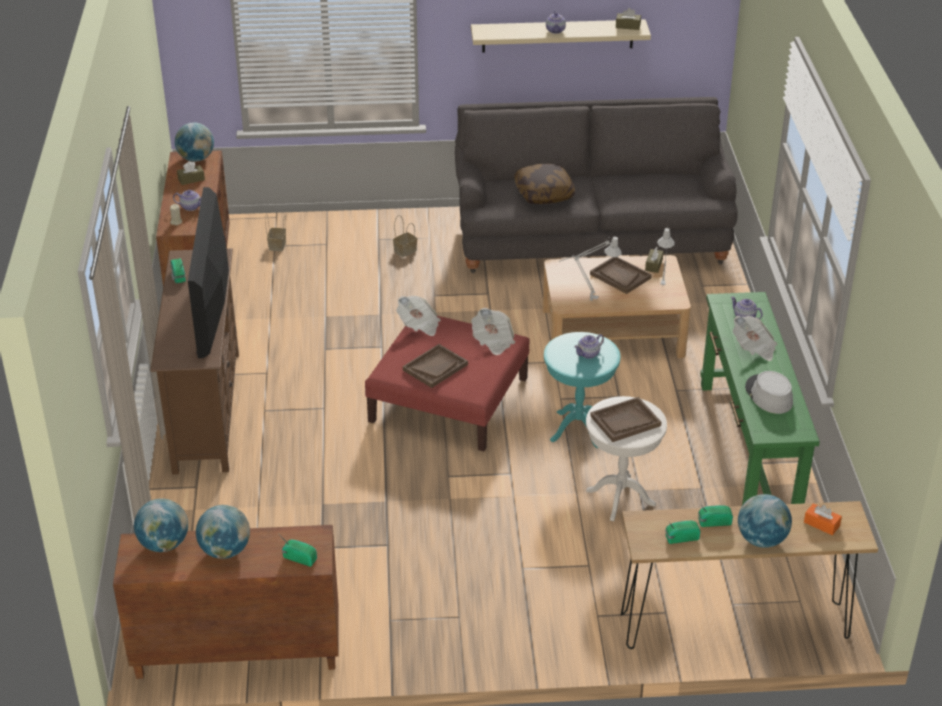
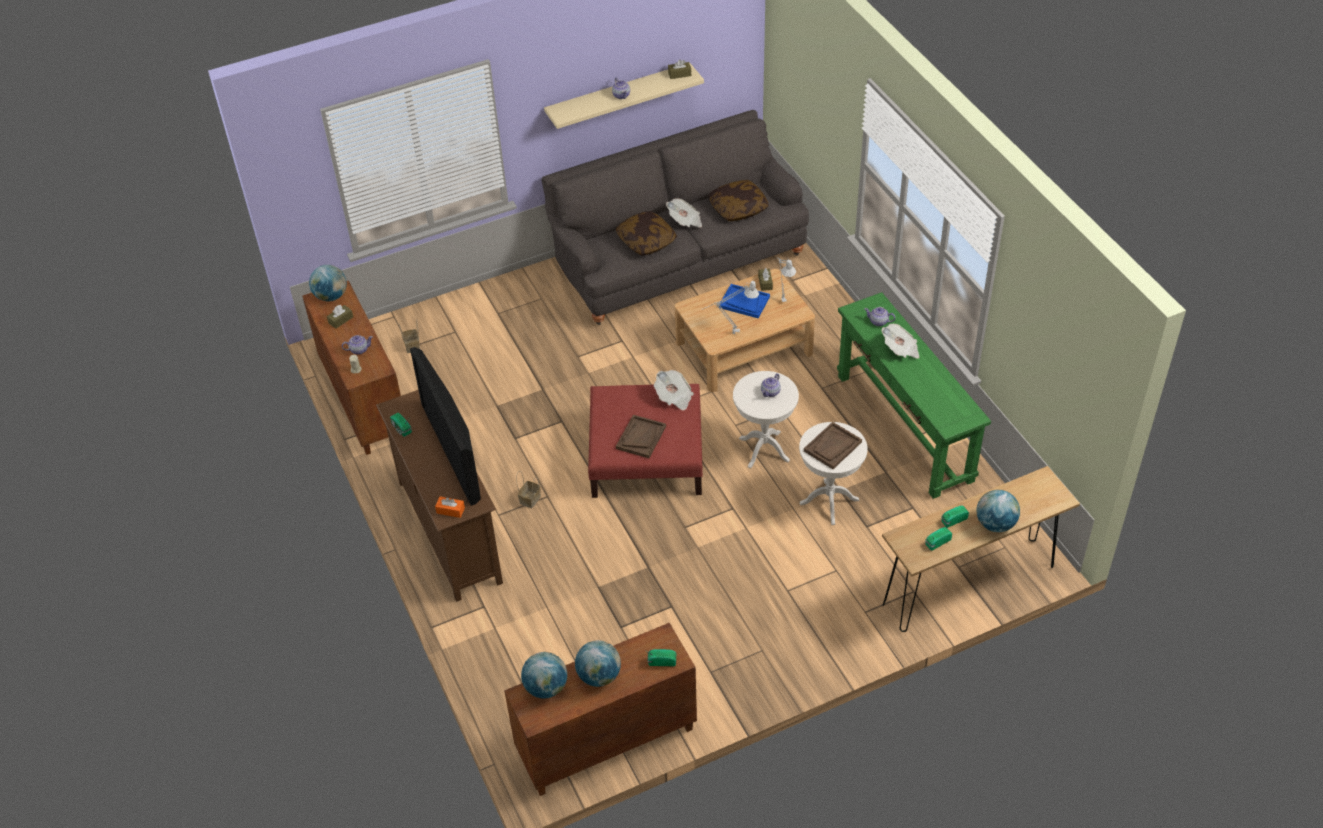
camera: 20 degrees left, 10 degrees up
basket [393,215,417,257] -> basket moved to [516,471,541,508]
newspaper [397,296,441,336] -> newspaper moved to [666,199,702,228]
turquoise side table [544,332,621,448] -> white side table [733,371,799,469]
brown tray [590,257,652,294] -> blue tray [719,284,770,318]
grey hat [745,371,793,414] -> none
orange tissue box [804,503,842,535] -> orange tissue box moved to [435,496,465,518]
none -> pillow [708,180,769,221]

